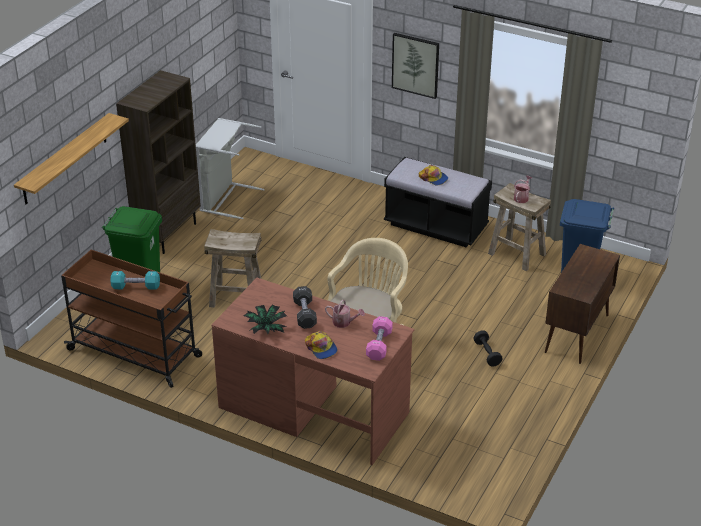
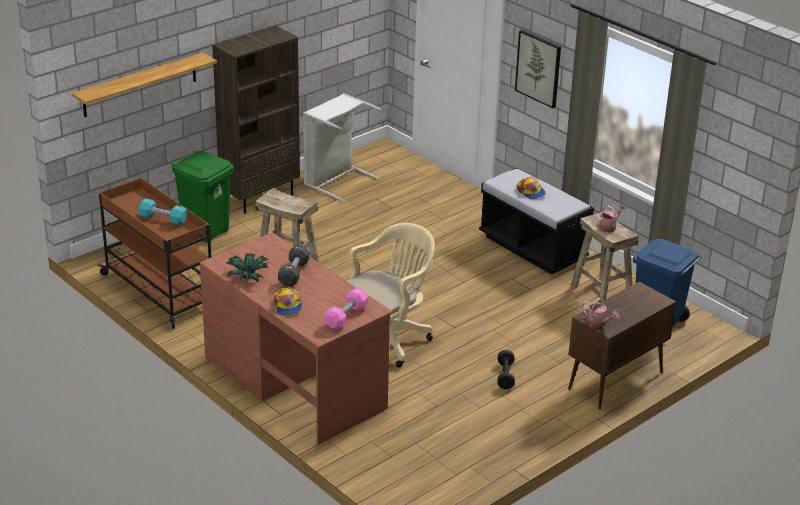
camera: 20 degrees right, 5 degrees down
watering can [325,300,365,328] -> watering can moved to [582,298,620,328]

